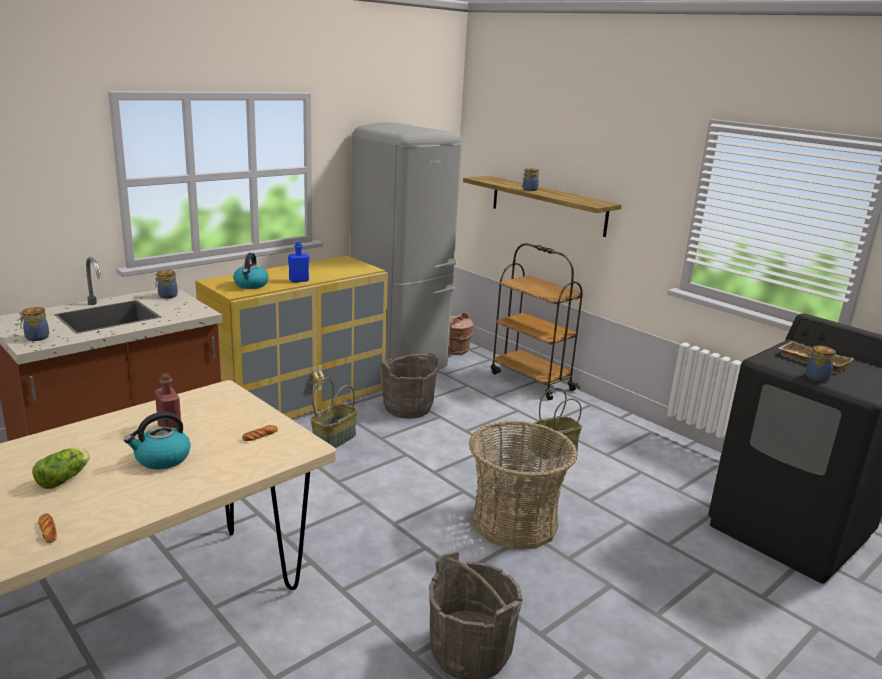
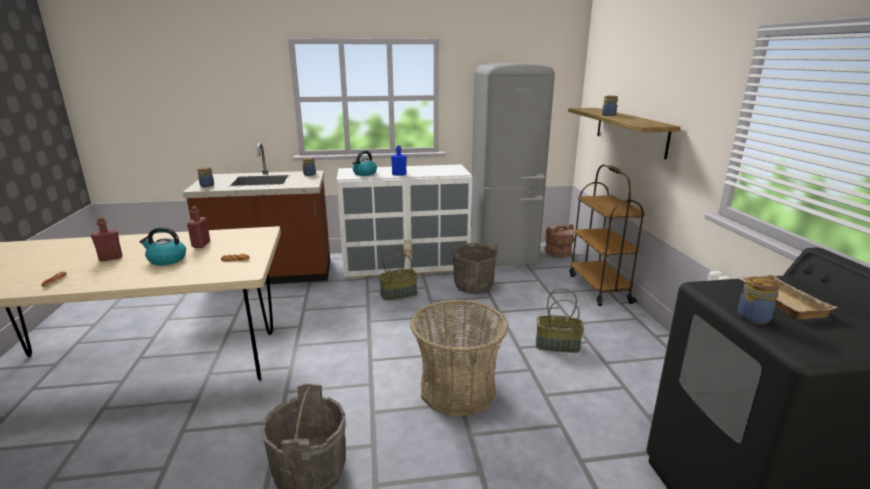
camera: 35 degrees right, 0 degrees up
lettuce [32,448,90,489] -> red bottle [91,217,122,261]
yellow cabinet [195,256,388,419] -> white cabinet [337,164,472,278]

